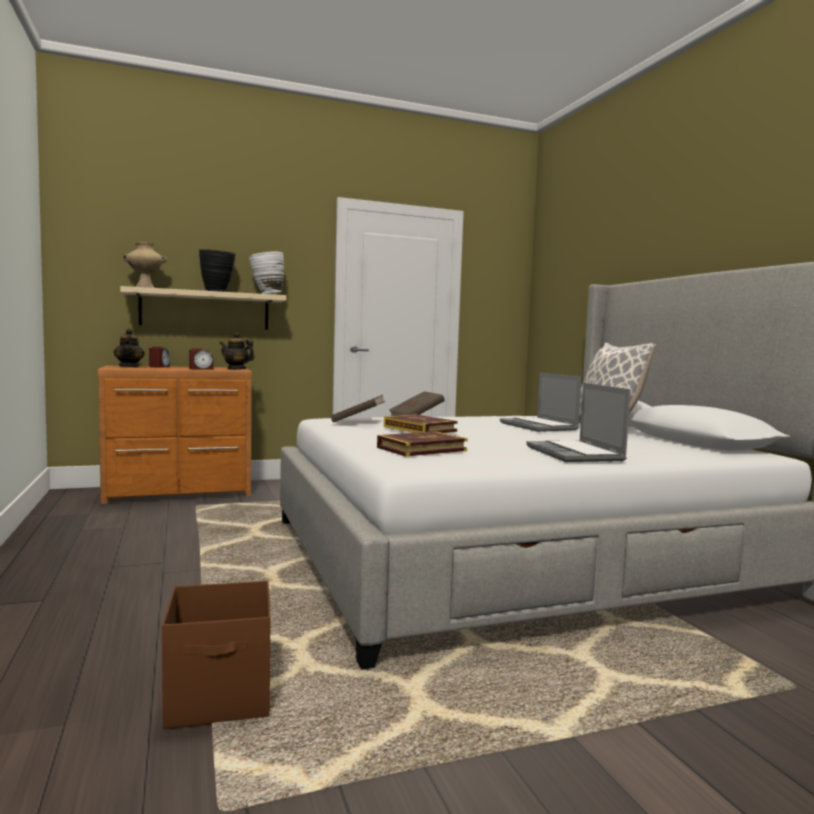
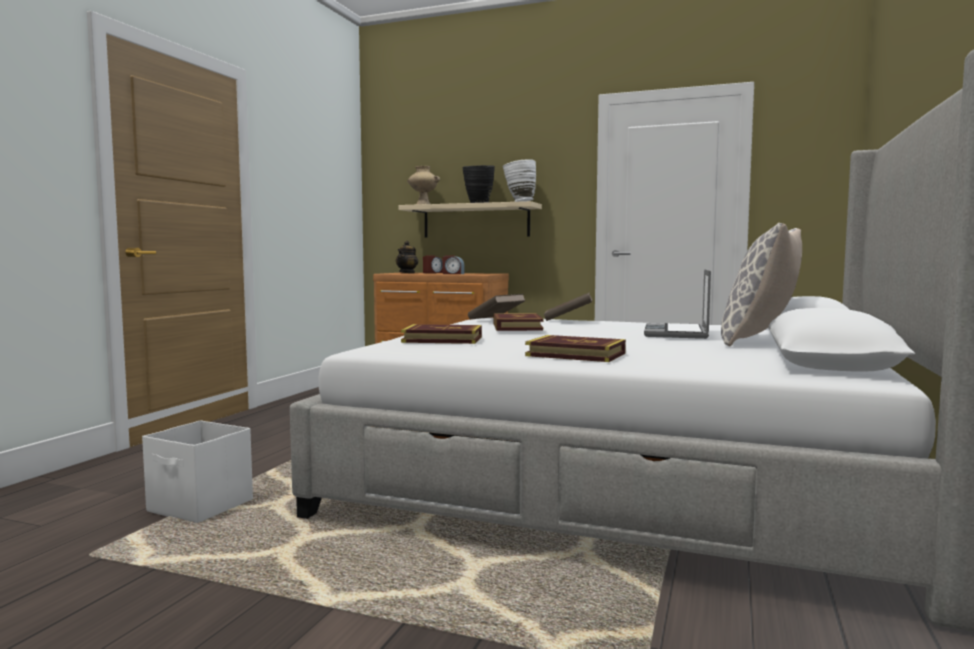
camera: 40 degrees right, 0 degrees up
brown storage box [162,581,271,729] -> white storage box [142,420,253,523]
teapot [220,332,255,370] -> none
laptop [526,383,631,462] -> book [525,335,626,362]

